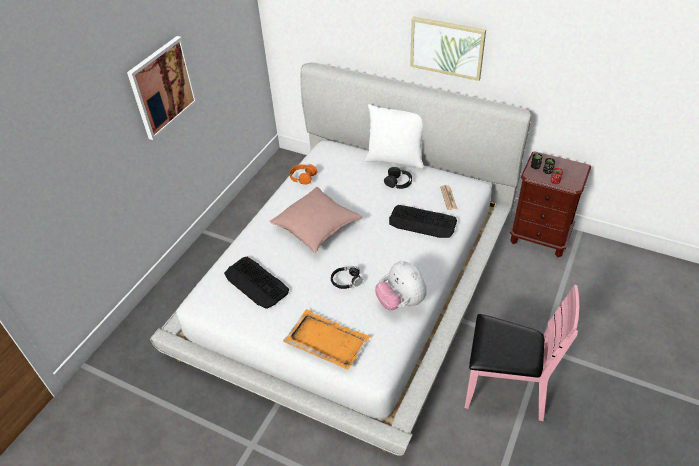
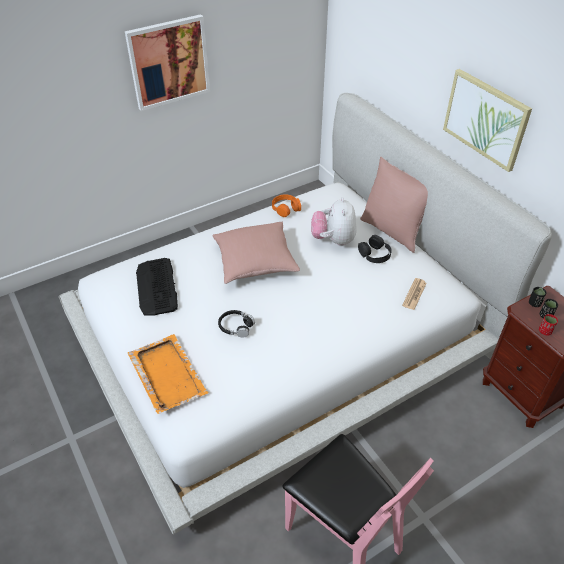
camera: 30 degrees right, 0 degrees up
white pillow [365,104,424,169] -> pink pillow [360,157,428,253]
plush toy [375,260,427,310] -> plush toy moved to [311,197,357,246]
keyboard [389,205,457,238] -> none

